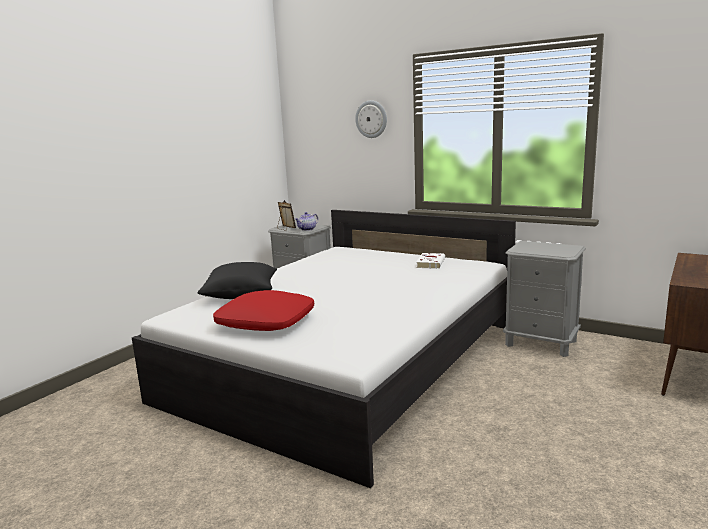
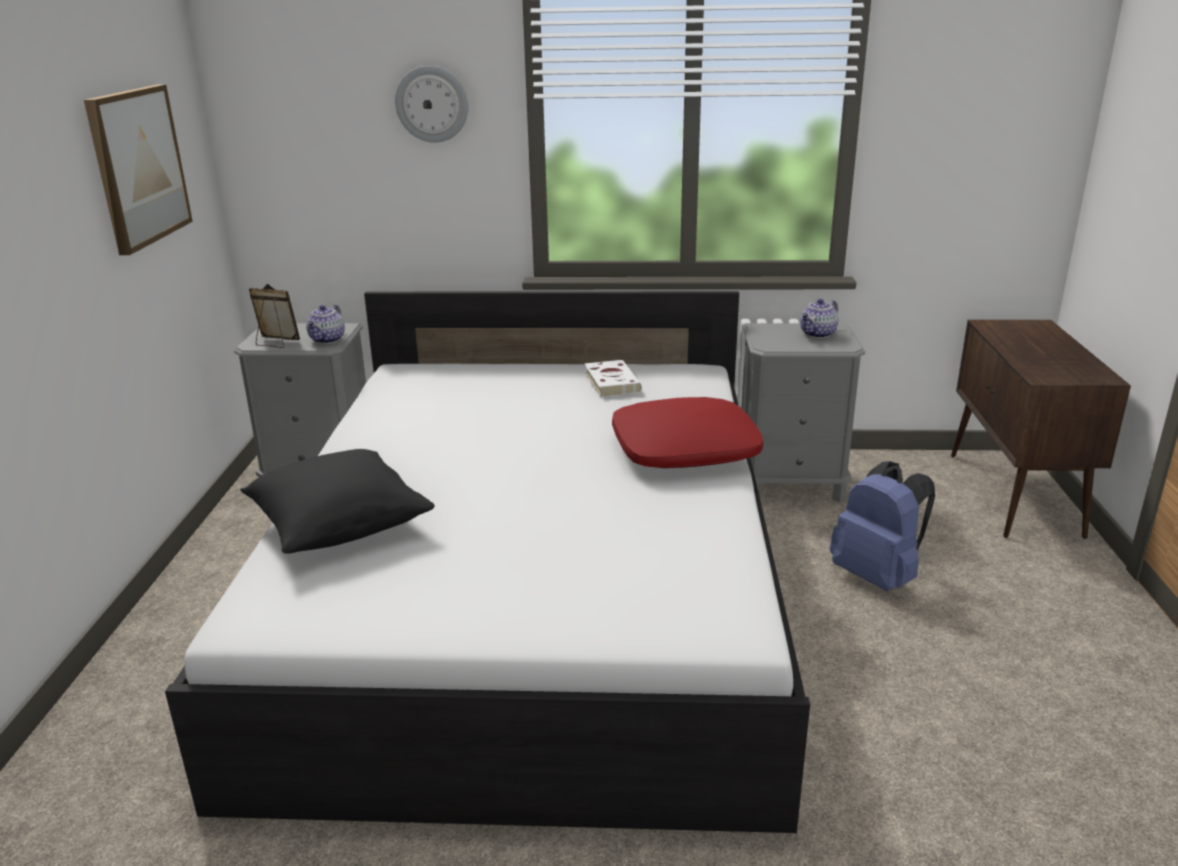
camera: 30 degrees left, 10 degrees up
red pillow [213,290,314,331] -> red pillow moved to [612,397,763,468]
none -> picture [84,84,193,255]
none -> teapot [800,299,838,338]
none -> blue backpack [830,461,935,591]

